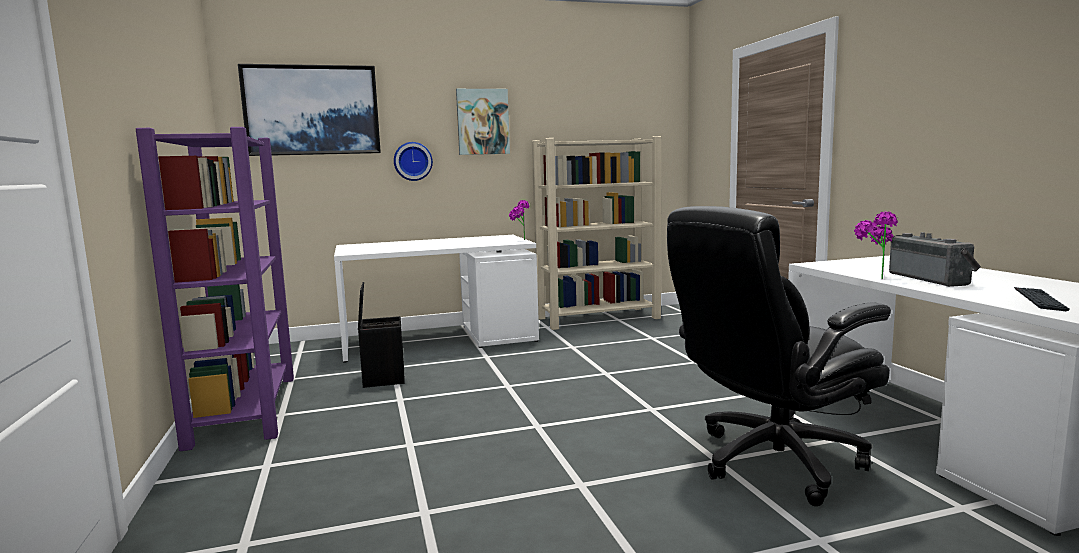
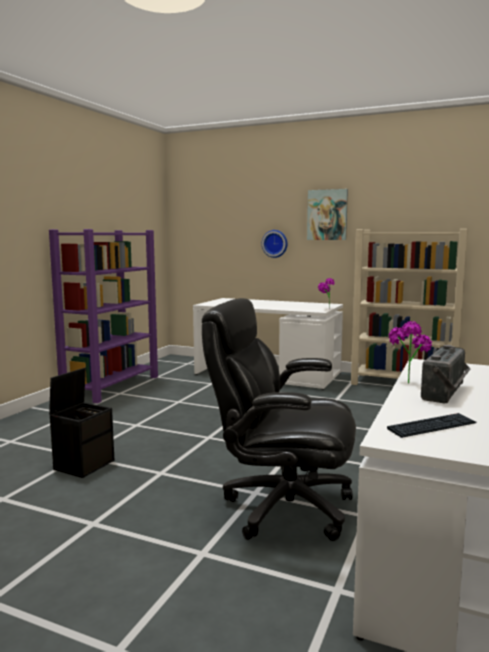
camera: 40 degrees right, 0 degrees up
picture [238,64,381,156] -> none
black storage box [358,282,405,388] -> black storage box moved to [49,368,114,478]

